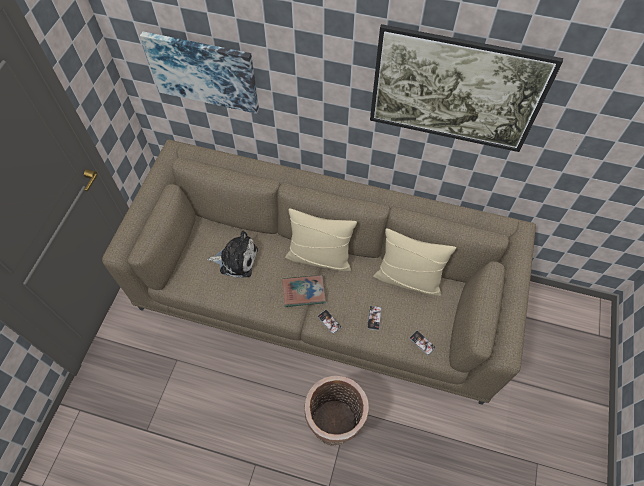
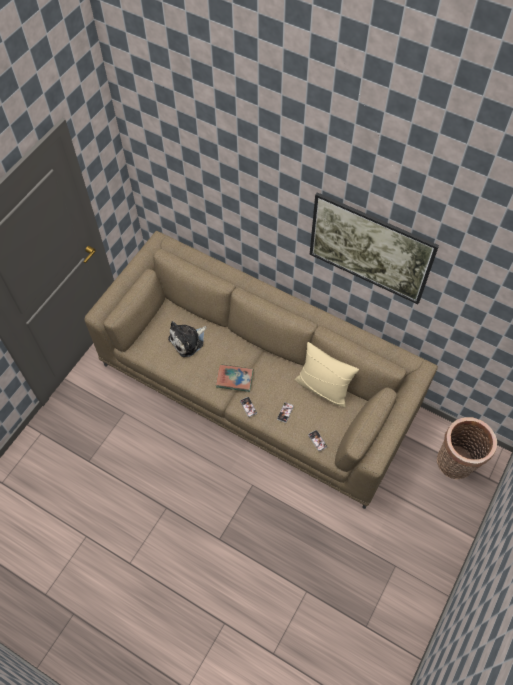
camera: 15 degrees right, 0 degrees up
picture [140,32,259,114] -> none
plush toy [207,230,258,278] -> plush toy turned 120 degrees clockwise [168,321,207,357]
beige pillow [285,208,357,271] -> none
basket [305,375,369,446] -> basket moved to [437,417,497,479]

